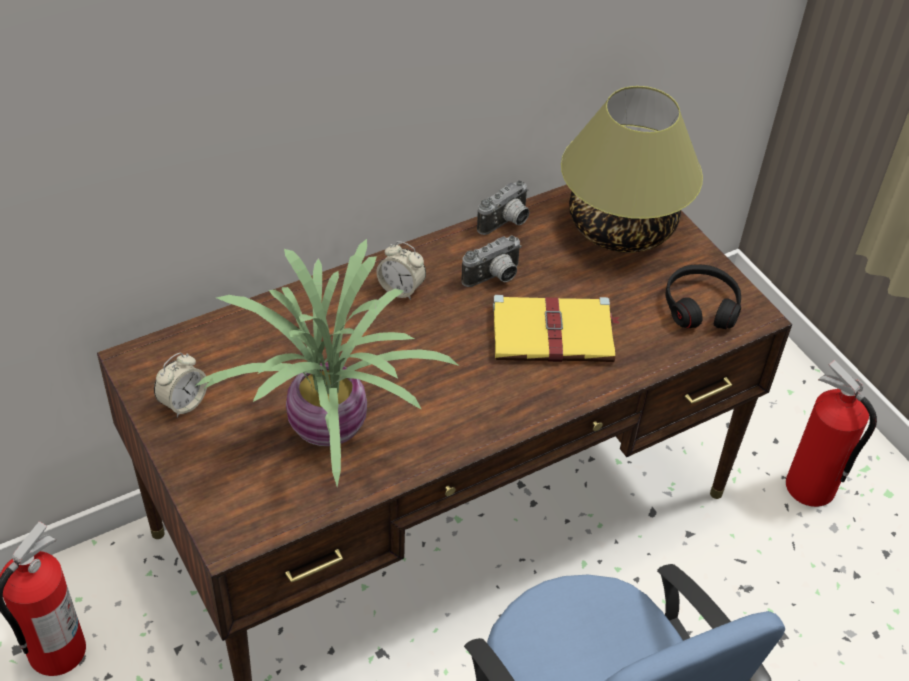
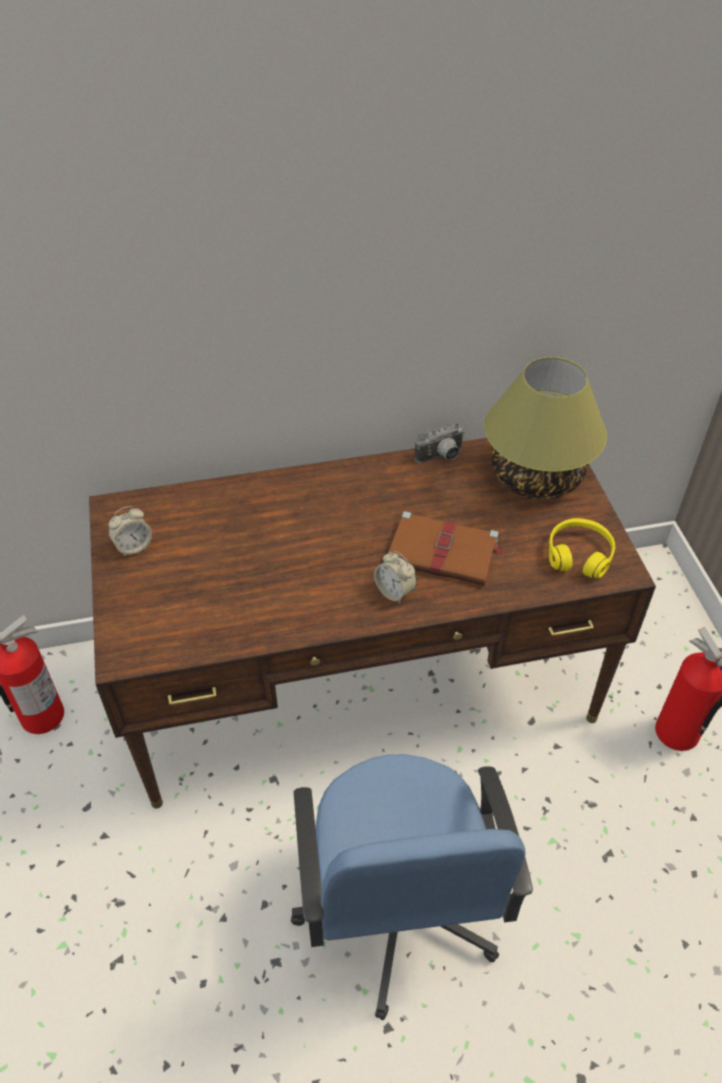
camera: 20 degrees right, 0 degrees up
potted plant [196,239,459,487] -> none
alarm clock [377,241,426,300] -> alarm clock moved to [374,551,417,604]
camera [461,235,522,287] -> none
yellow book [493,295,620,362] -> brown book [388,511,504,586]
black headphones [665,264,741,329] -> yellow headphones [549,518,615,578]

